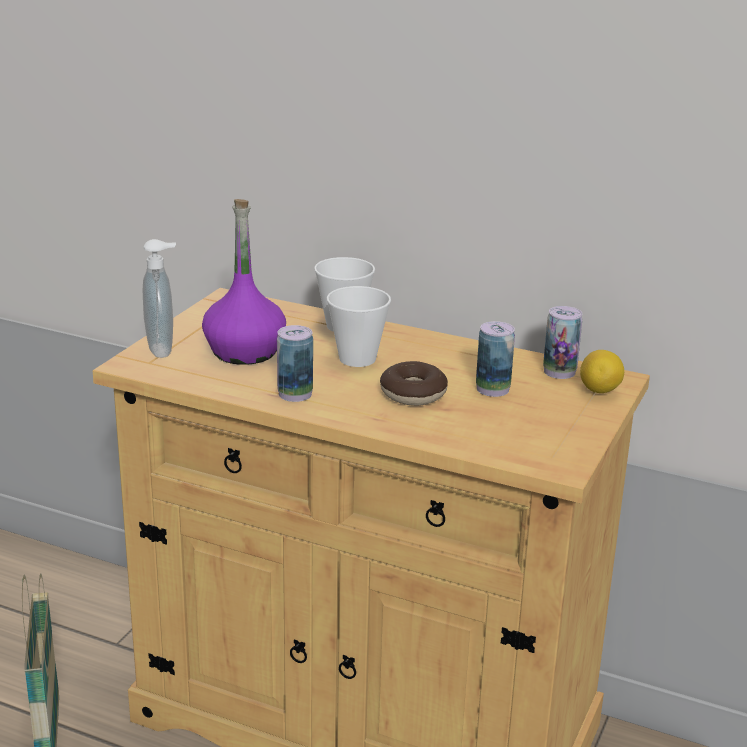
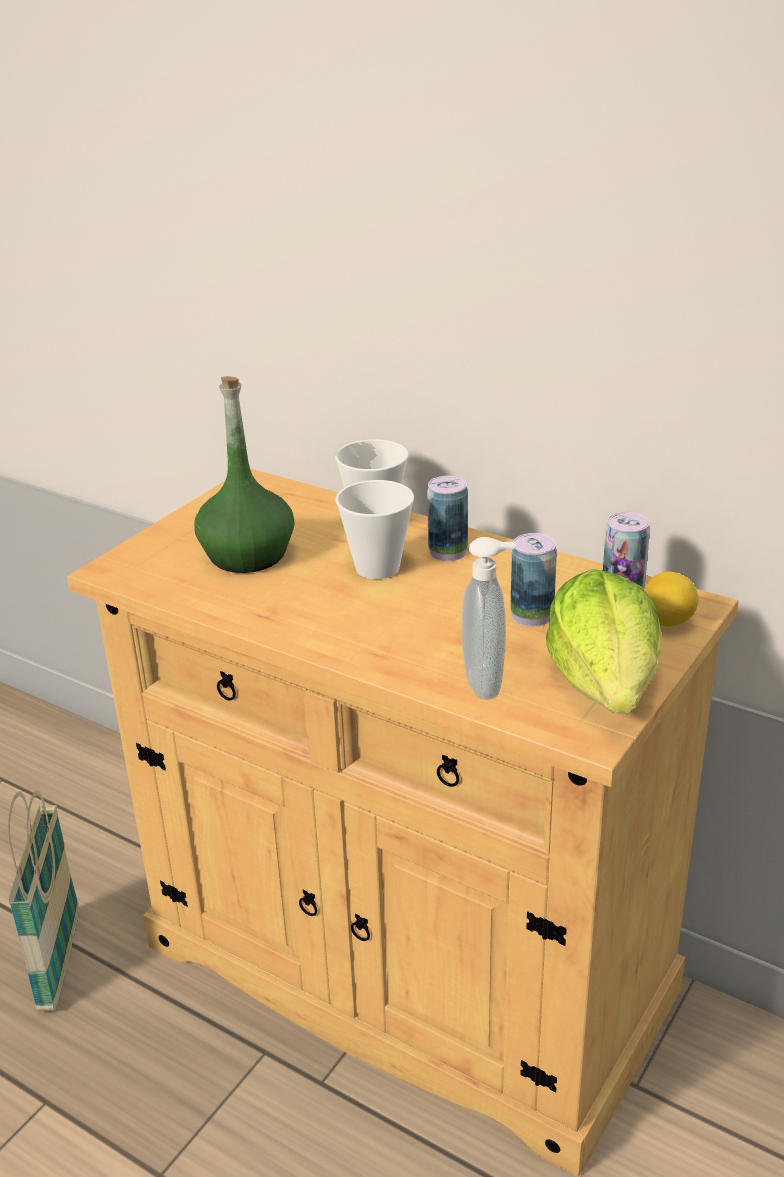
camera: 10 degrees right, 5 degrees up
soap dispenser [143,239,176,358] -> soap dispenser moved to [462,537,516,700]
purple bottle [202,199,286,365] -> green bottle [194,376,295,573]
can [277,325,313,402] -> can moved to [427,476,468,561]
donut [380,361,448,406] -> none
none -> lettuce [546,569,662,714]

